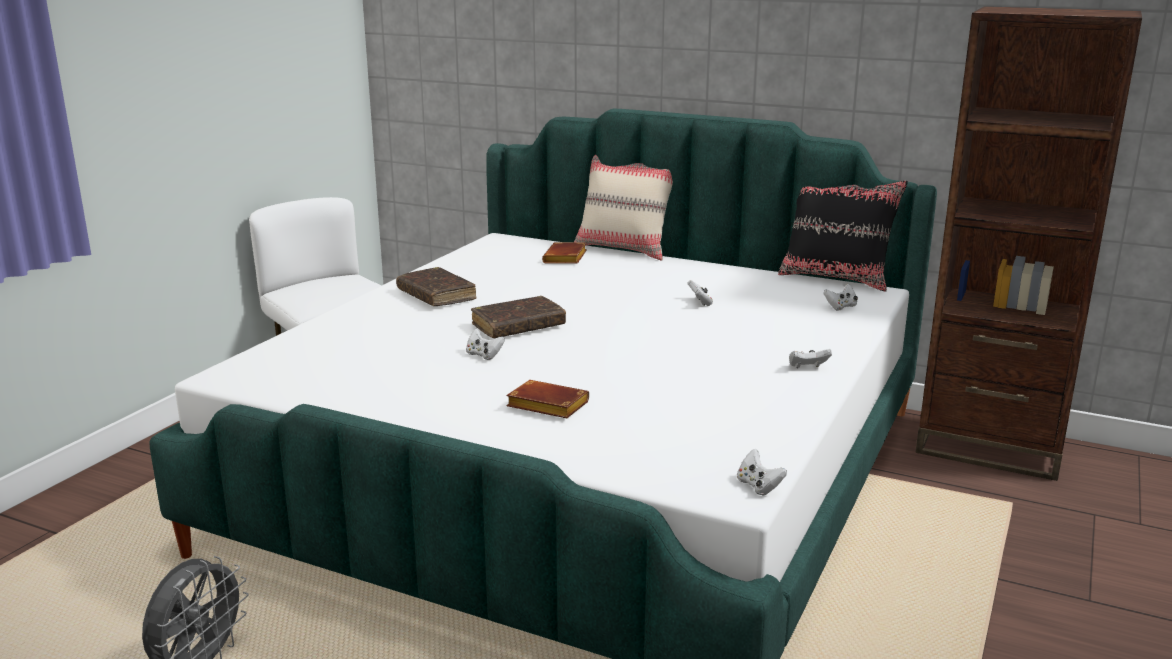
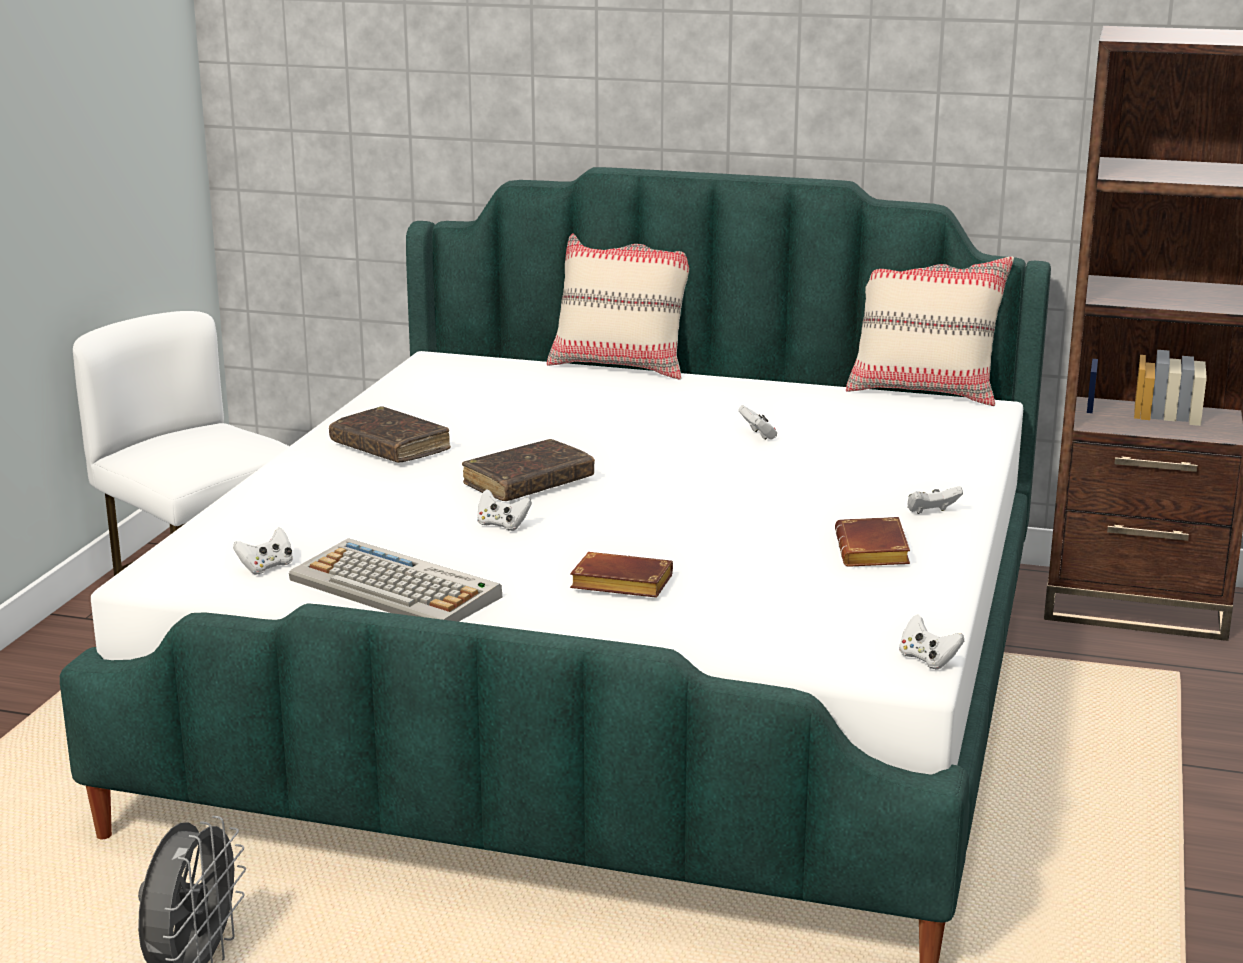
camera: 10 degrees left, 0 degrees up
brown book [542,242,587,264] -> brown book moved to [835,517,910,567]
black pillow [778,181,908,291] -> beige pillow [846,257,1014,406]
white game controller [824,284,858,311] -> white game controller moved to [233,528,293,574]
none -> keyboard [289,538,502,622]

